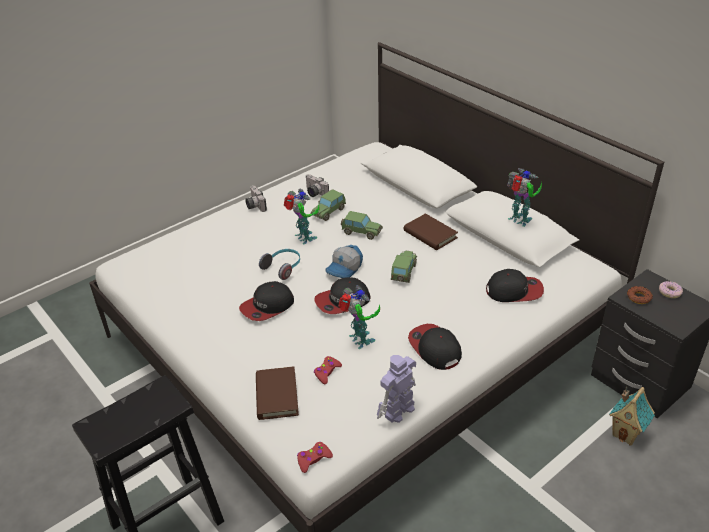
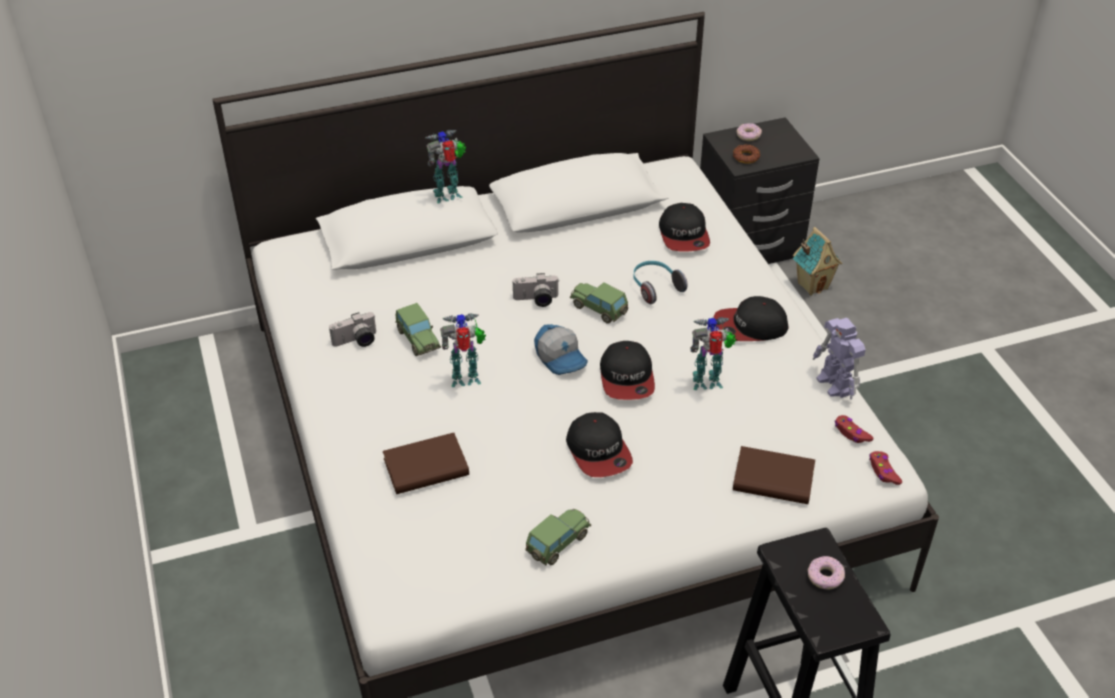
camera: 70 degrees left, 5 degrees up
camera [245,185,267,212] -> camera moved to [512,273,559,307]
headphones [259,249,300,280] -> headphones moved to [633,261,688,304]
red game controller [314,356,342,384] -> red game controller moved to [835,415,874,443]
toy car [341,211,383,240] -> toy car moved to [525,509,591,565]
brown book [404,213,458,250] -> brown book moved to [383,433,469,494]
cap [486,269,544,302] -> cap turned 150 degrees clockwise [659,203,710,252]
toy robot [507,168,542,227] -> toy robot moved to [426,130,466,204]
none -> donut [807,556,845,590]

